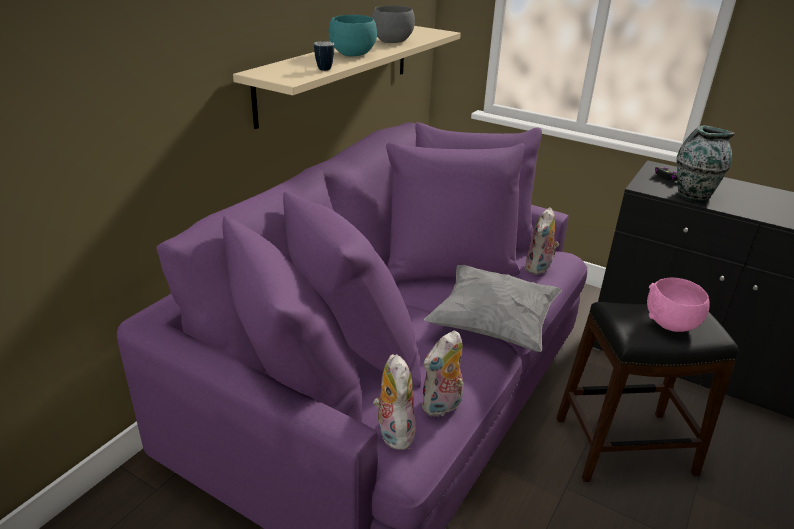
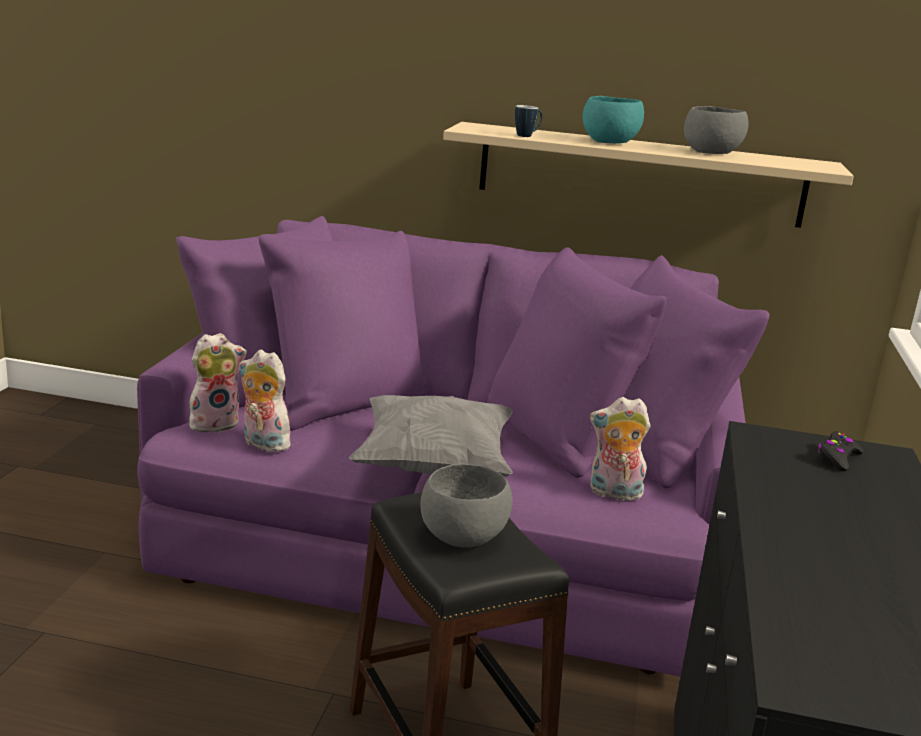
camera: 70 degrees right, 10 degrees down
pink bowl [647,278,709,332] -> grey bowl [421,464,513,548]
vase [677,126,735,202] -> none

